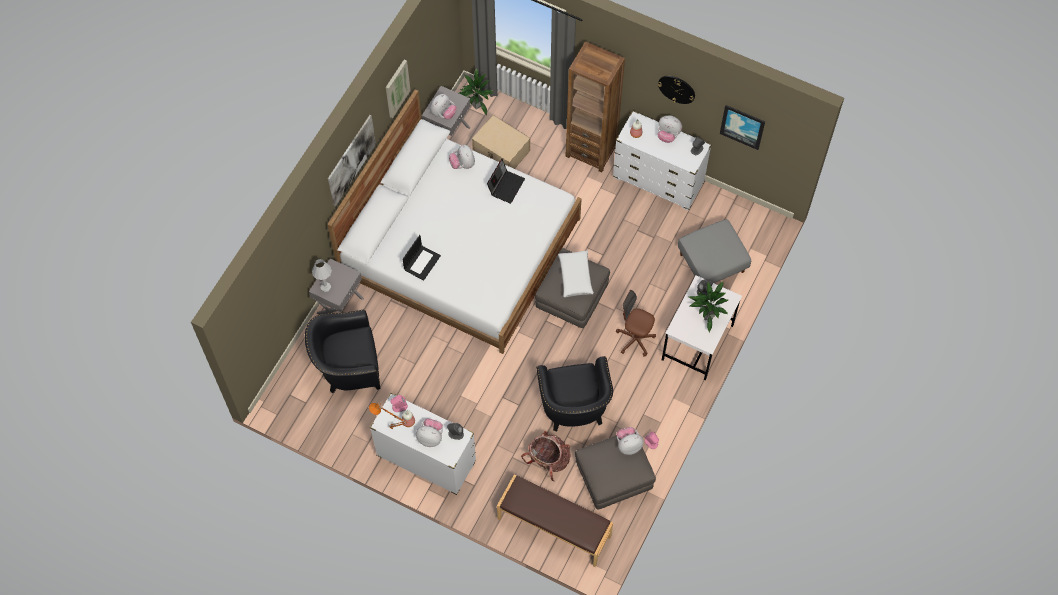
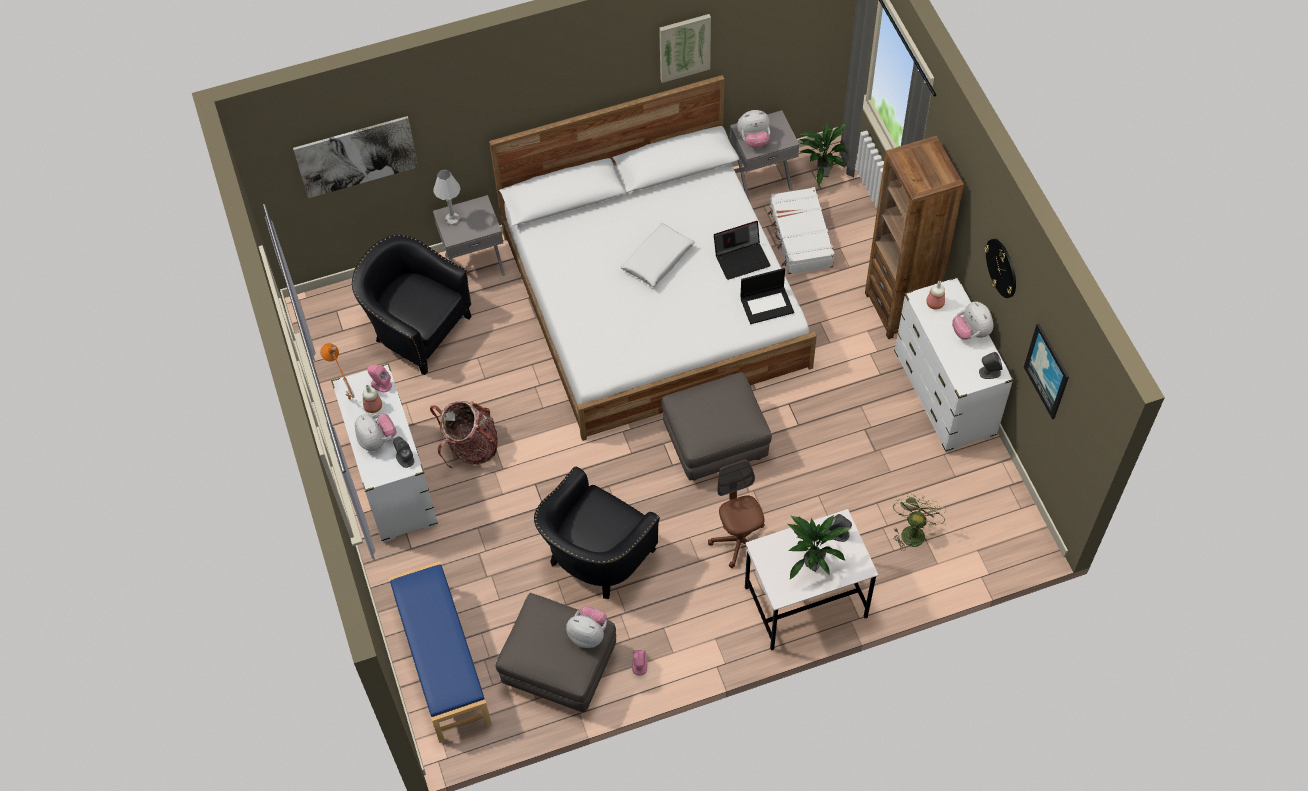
camera: 45 degrees right, 5 degrees down
picture [328,115,376,207] -> picture moved to [293,116,418,198]
laptop [403,235,441,281] -> laptop moved to [741,268,794,324]
plush toy [449,145,475,169] -> none
beige storage box [472,115,530,169] -> white suitcase [768,187,835,274]
brown bench [497,475,613,567] -> blue bench [389,561,492,743]
backpack [521,431,570,481] -> backpack moved to [430,401,498,469]
white pillow [558,250,594,297] -> white pillow moved to [621,223,695,287]
grey ottoman [678,219,751,283] -> green fan [893,493,946,551]

